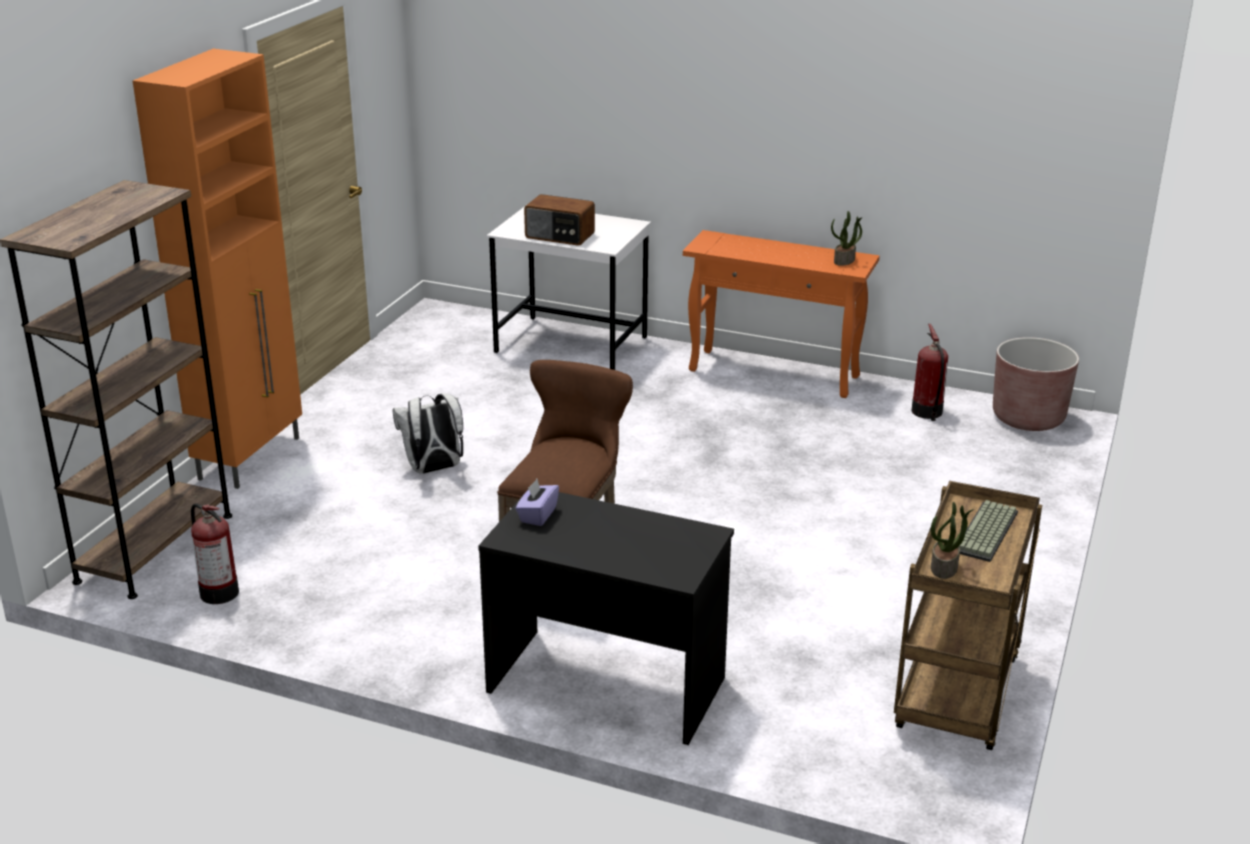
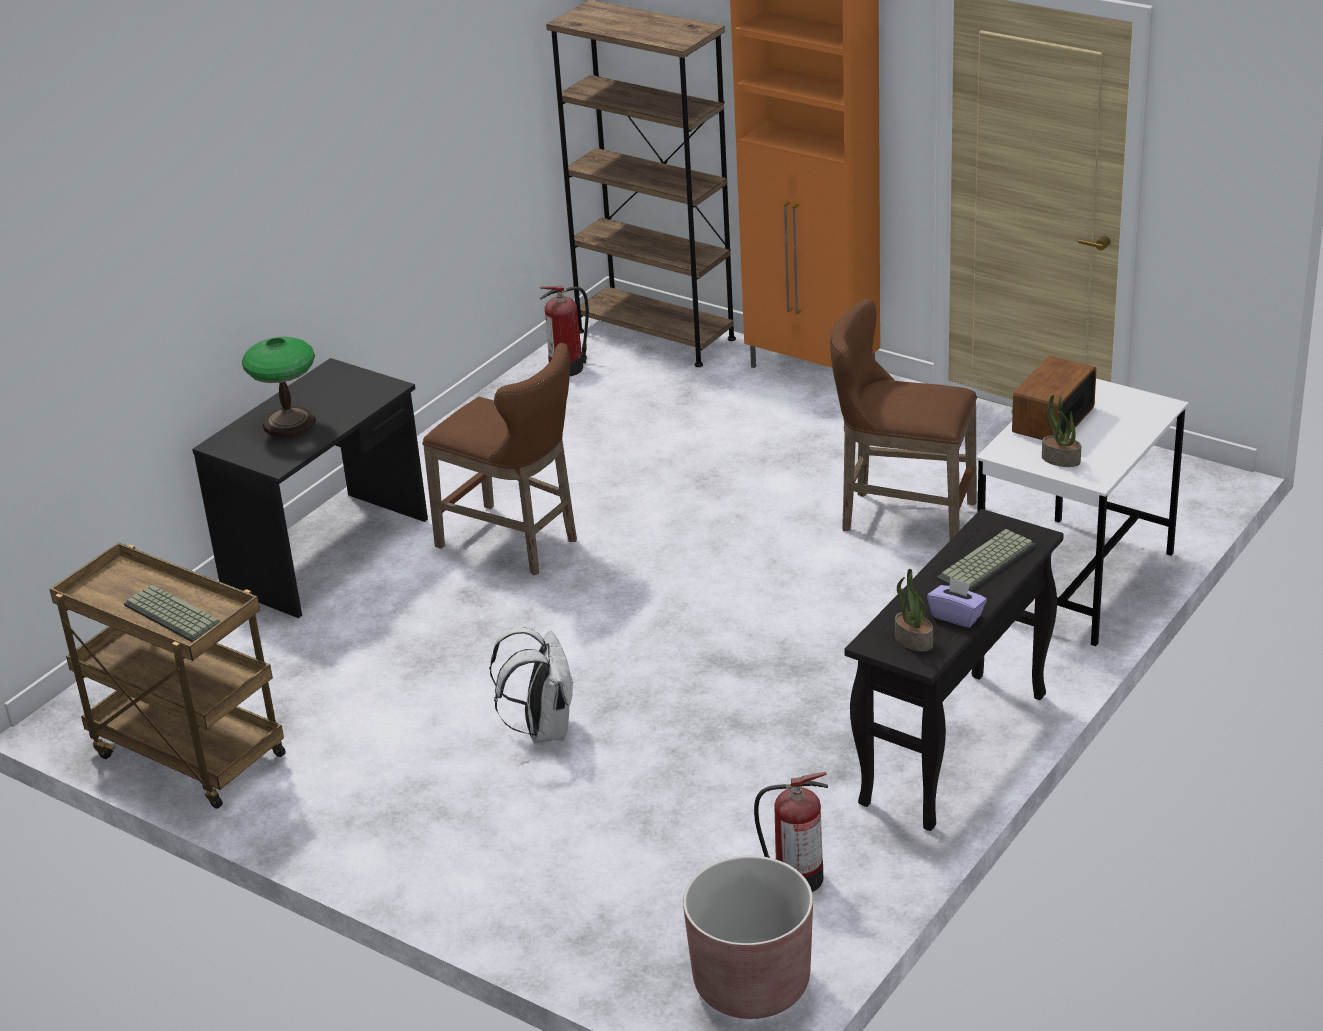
camera: 105 degrees right, 5 degrees up
white backpack [392,393,463,474] -> white backpack moved to [489,627,573,743]
purple tissue box [516,479,559,526] -> purple tissue box moved to [927,577,987,628]
orange console table [683,230,880,398] -> black console table [845,509,1064,831]
potted plant [931,502,974,579] -> potted plant moved to [1042,395,1081,467]
none -> table lamp [242,337,316,437]
none -> brown stool [830,299,977,540]
none -> keyboard [937,529,1035,591]

